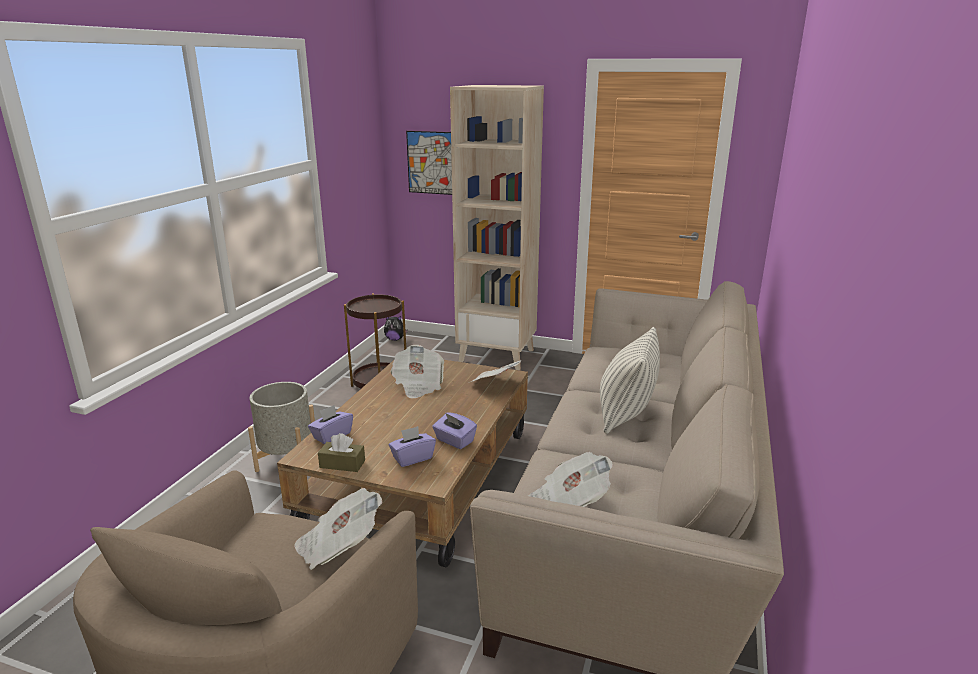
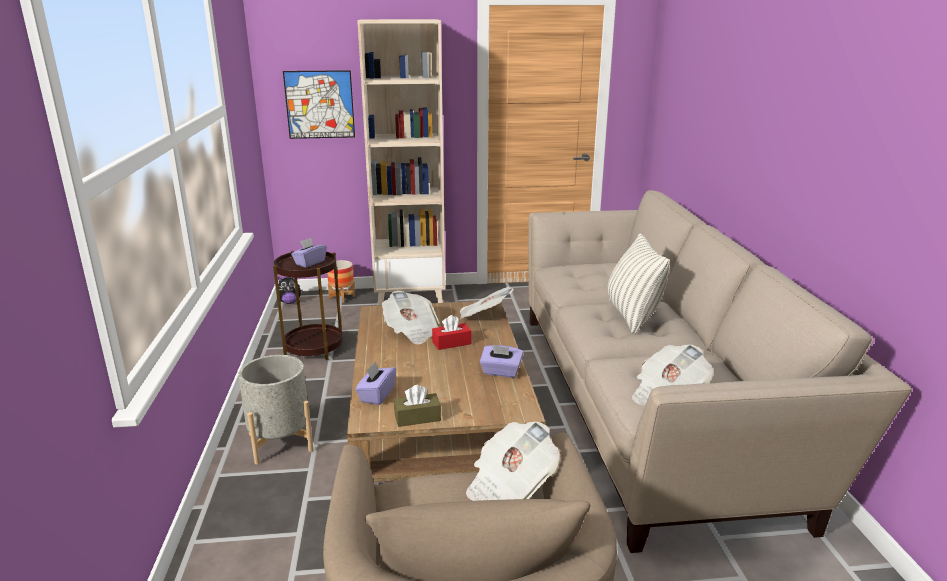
camera: 25 degrees left, 0 degrees up
purple tissue box [389,426,436,467] -> purple tissue box moved to [291,238,327,268]
none -> planter [327,260,356,303]
none -> red tissue box [432,315,472,350]

